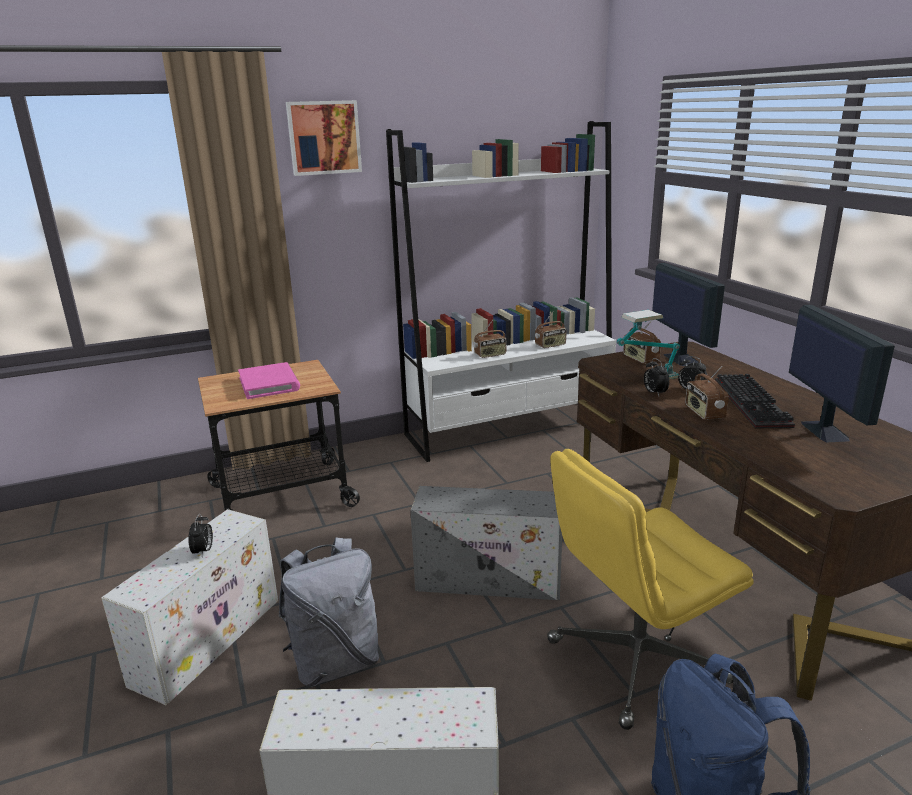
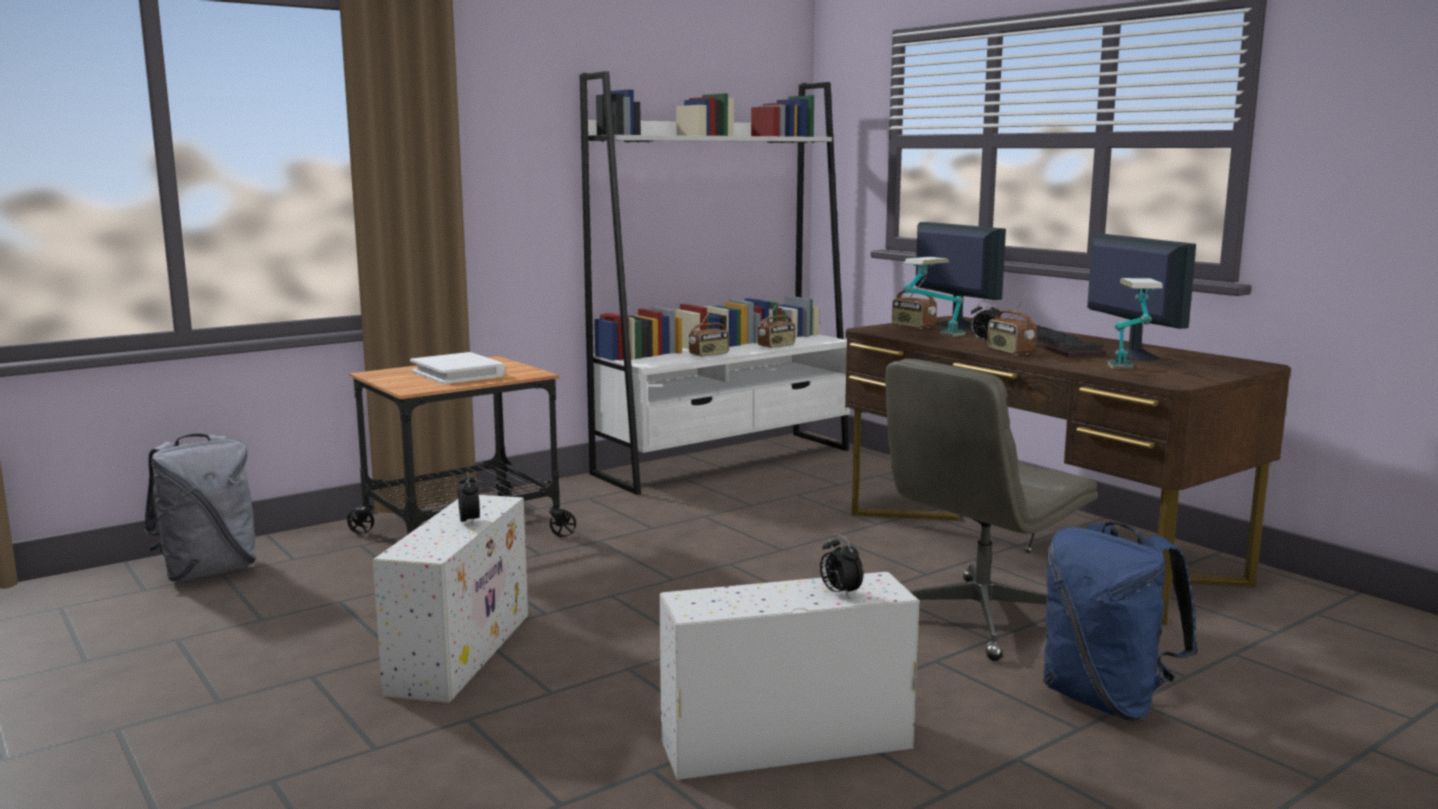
camera: 15 degrees left, 10 degrees down
pink book [238,362,300,399] -> white book [410,352,505,384]
grey backpack [279,538,379,687] -> grey backpack moved to [144,433,257,582]
picture [286,100,362,176] -> none
grey storage box [410,486,562,600] -> none
yellow office chair [547,449,753,730] -> grey office chair [885,359,1098,661]
alarm clock [644,358,669,396] -> alarm clock moved to [820,534,863,599]
none -> table lamp [1108,278,1163,369]

